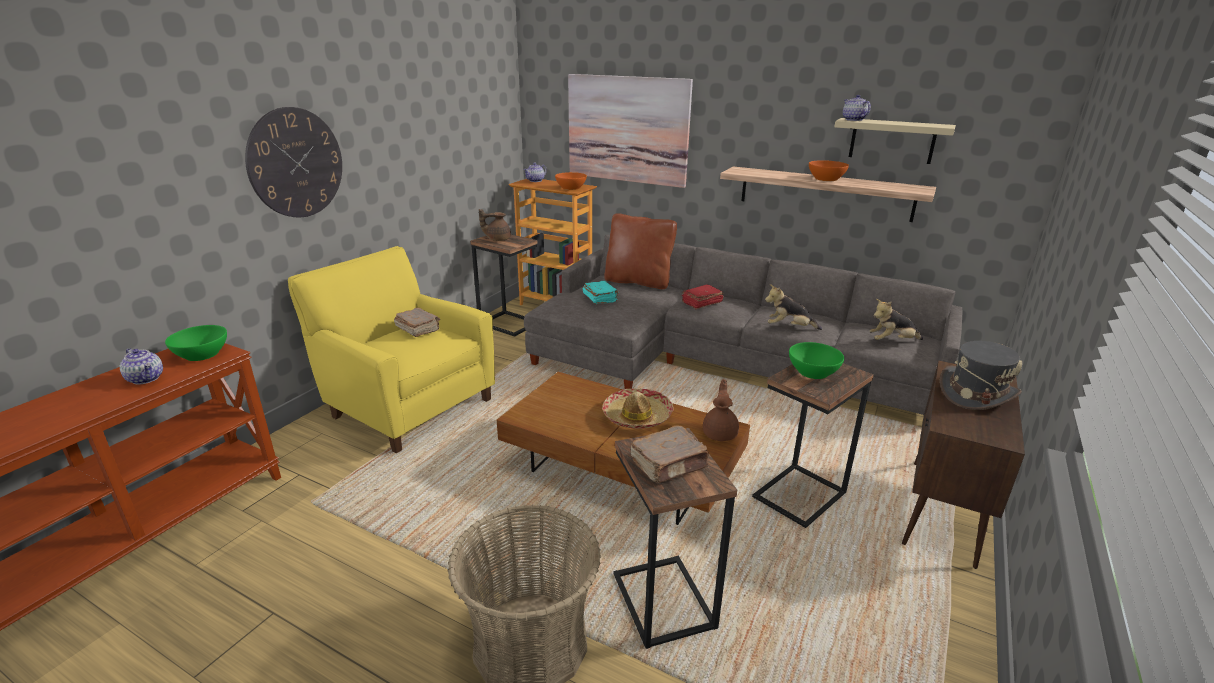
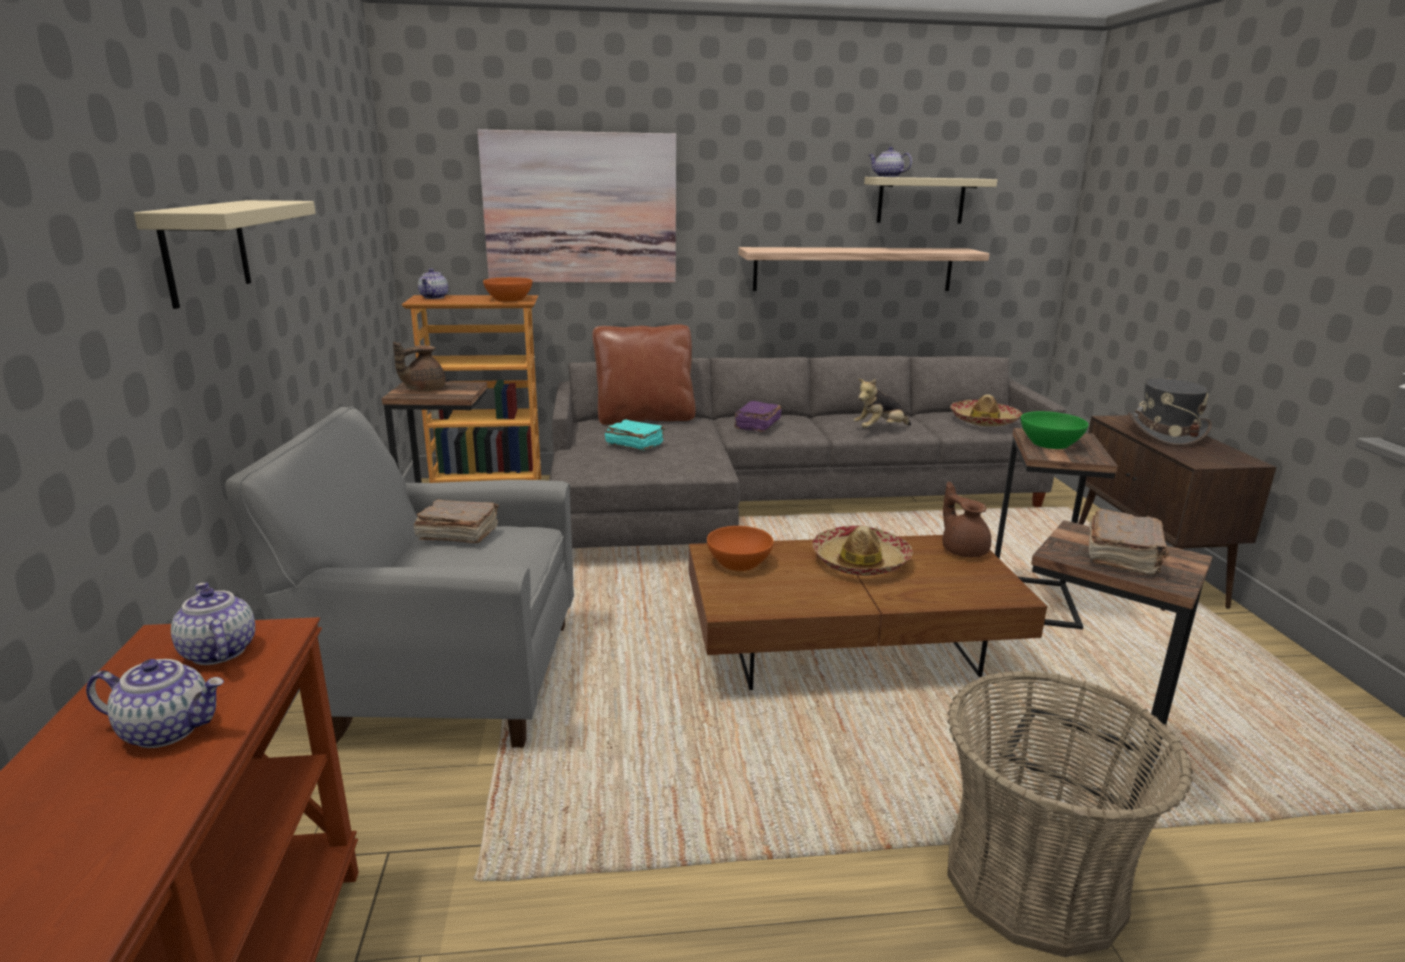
camera: 35 degrees left, 5 degrees down
green bowl [165,325,227,361] -> teapot [171,582,255,665]
wall clock [245,107,342,217] -> beige shelf [134,200,316,309]
yellow armchair [288,246,495,453] -> grey armchair [225,407,574,747]
red book [682,285,724,309] -> purple book [734,401,782,432]
orange bowl [809,160,849,181] -> orange bowl moved to [707,526,773,571]
plush toy [869,299,923,340] -> hat [950,394,1022,426]

